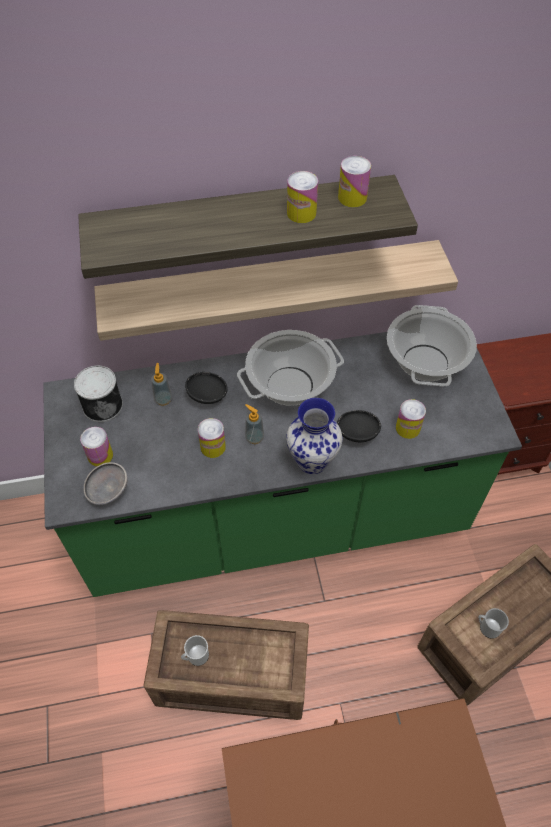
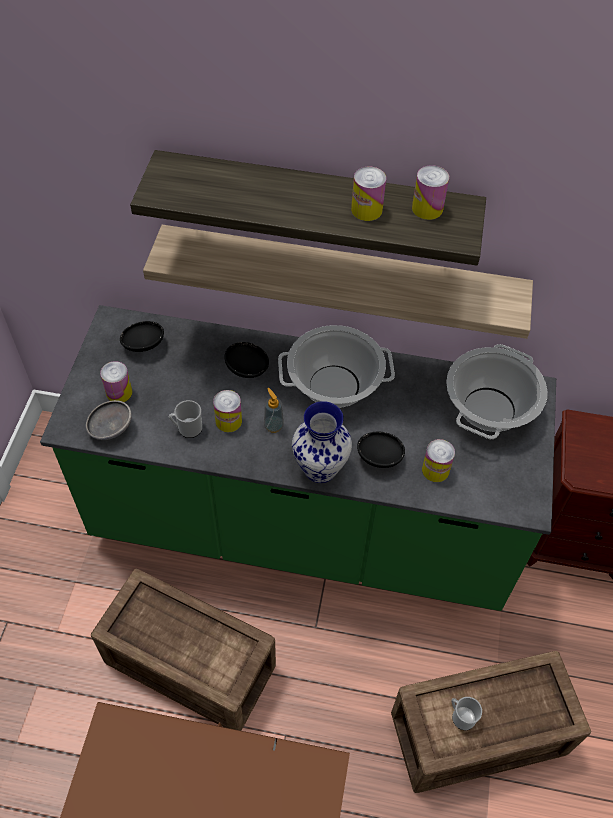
camera: 20 degrees right, 0 degrees up
can [74,366,123,422] -> black bowl [120,321,164,352]
soap dispenser [151,363,172,406] -> none
mug [181,635,209,666] -> mug moved to [169,400,202,438]

